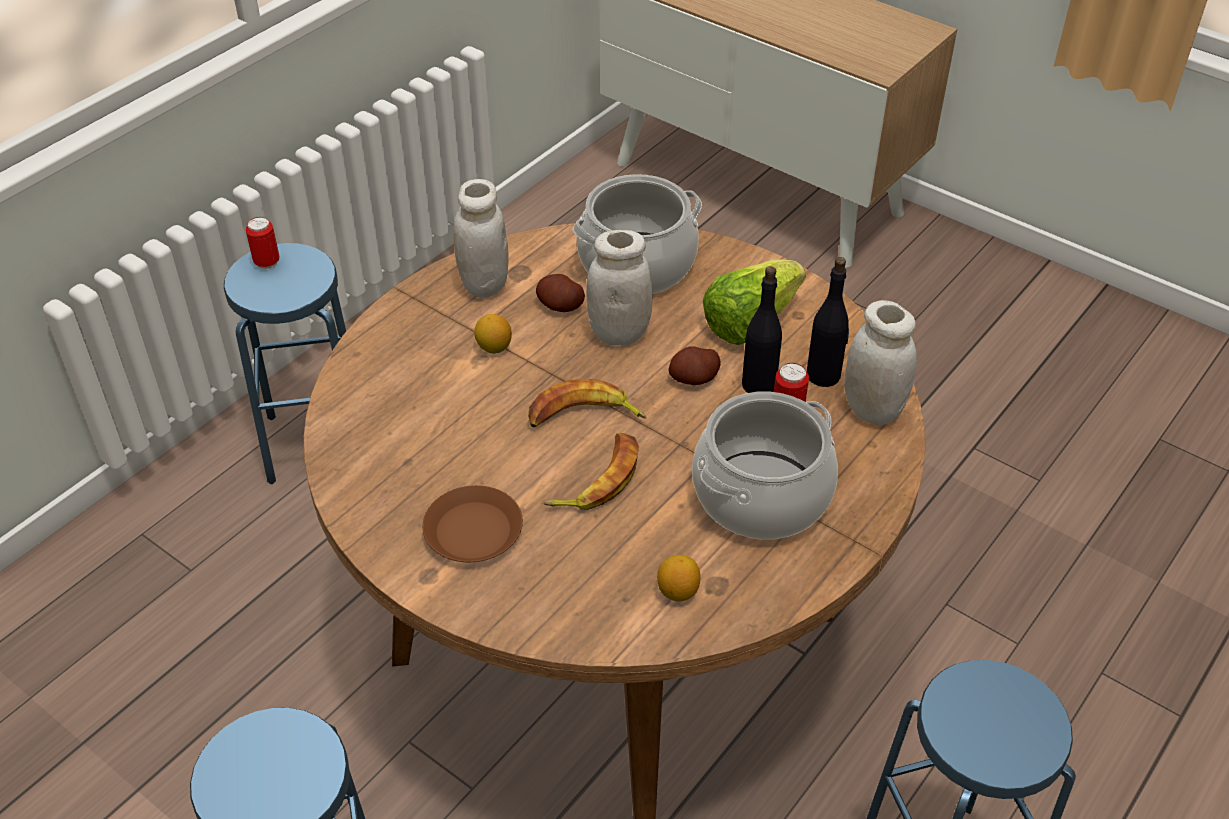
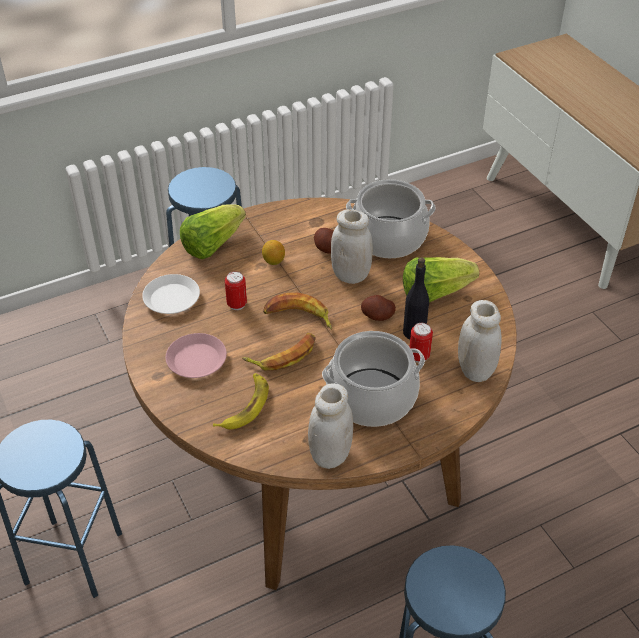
camera: 25 degrees right, 0 degrees up
can [246,217,280,270] -> can moved to [225,271,247,310]
brown plate [422,485,523,562] -> pink plate [166,333,227,378]
white jar [453,179,509,298] -> white jar moved to [308,384,353,469]
lemon [657,555,700,602] -> none
black bottle [807,257,849,387] -> none
none -> white plate [142,274,200,314]
none -> lettuce [180,204,246,259]
none -> banana [213,373,269,430]

